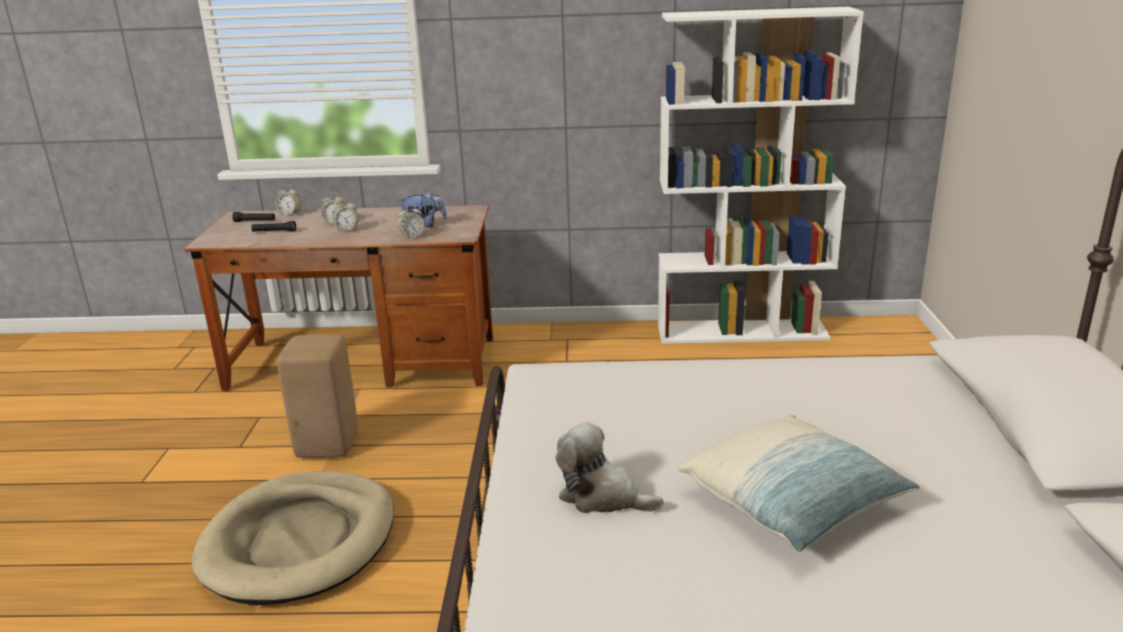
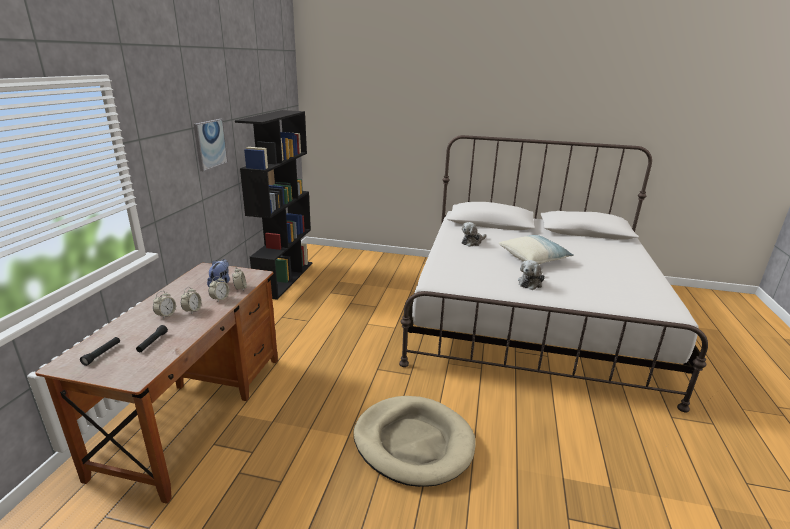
camera: 80 degrees left, 0 degrees up
alarm clock [275,185,301,216] -> alarm clock moved to [209,276,229,301]
beige stool [277,334,358,458] -> none
white bookcase [658,7,864,344] -> black bookcase [235,110,312,300]
none -> picture [194,119,228,171]
none -> plush toy [462,222,487,247]

